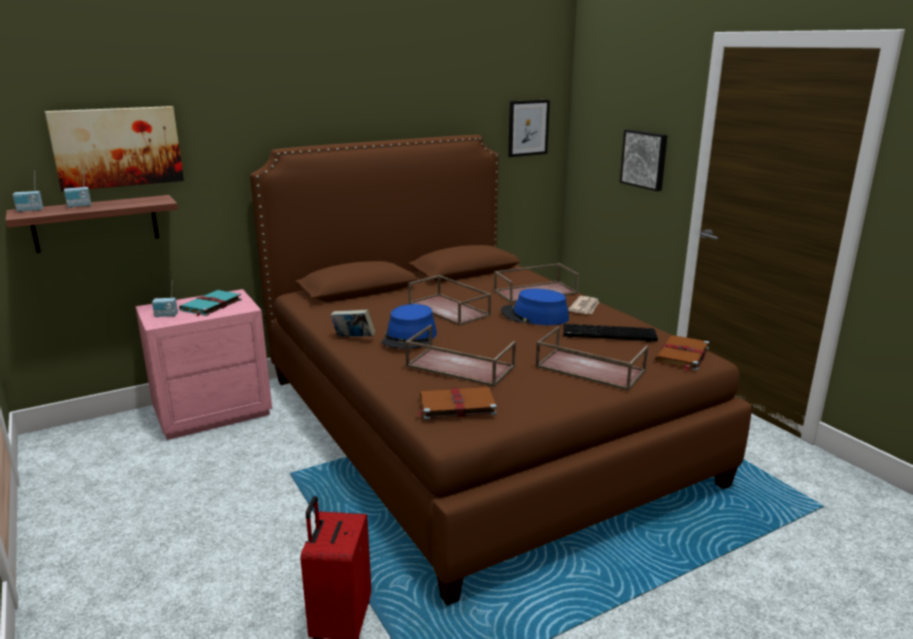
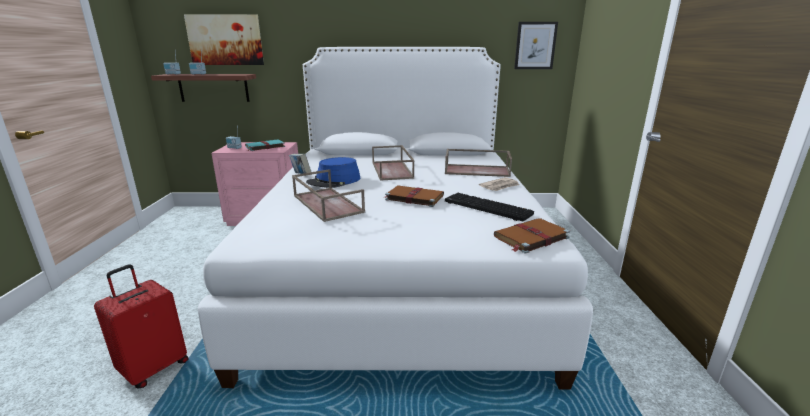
camera: 30 degrees right, 0 degrees up
brown bed [250,135,751,605] -> white bed [198,47,593,389]
brown book [417,387,497,420] -> brown book moved to [384,185,444,207]
blue hat [501,289,569,325] -> none
brown tray [535,326,648,391] -> none
picture [620,129,668,191] -> none

